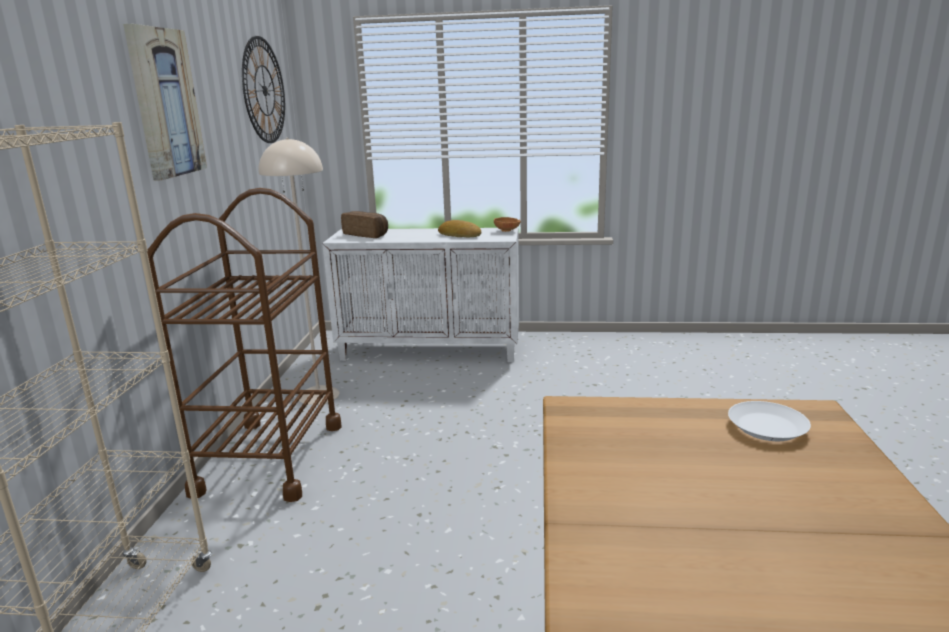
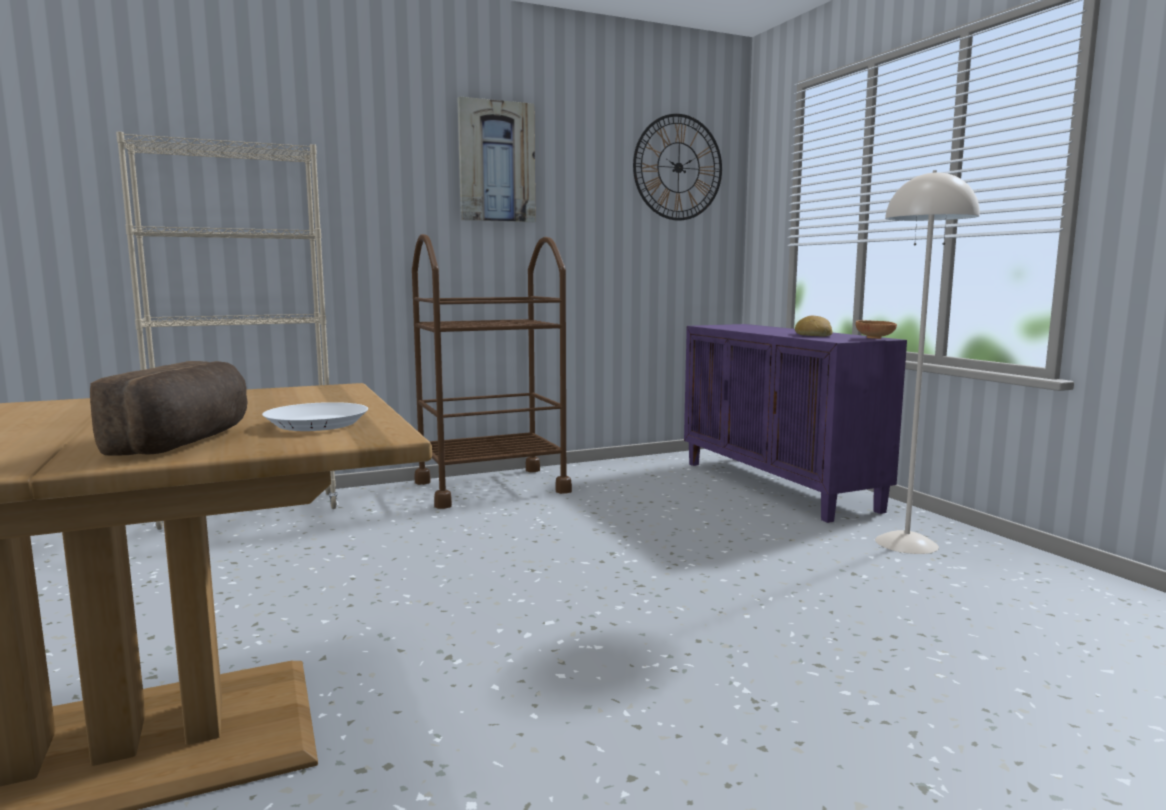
camera: 60 degrees right, 10 degrees down
beige floor lamp [259,137,339,405] -> beige floor lamp moved to [875,170,980,554]
white cabinet [322,228,519,362] -> purple cabinet [684,324,907,523]
bread [341,211,388,238] -> bread moved to [90,361,248,455]

